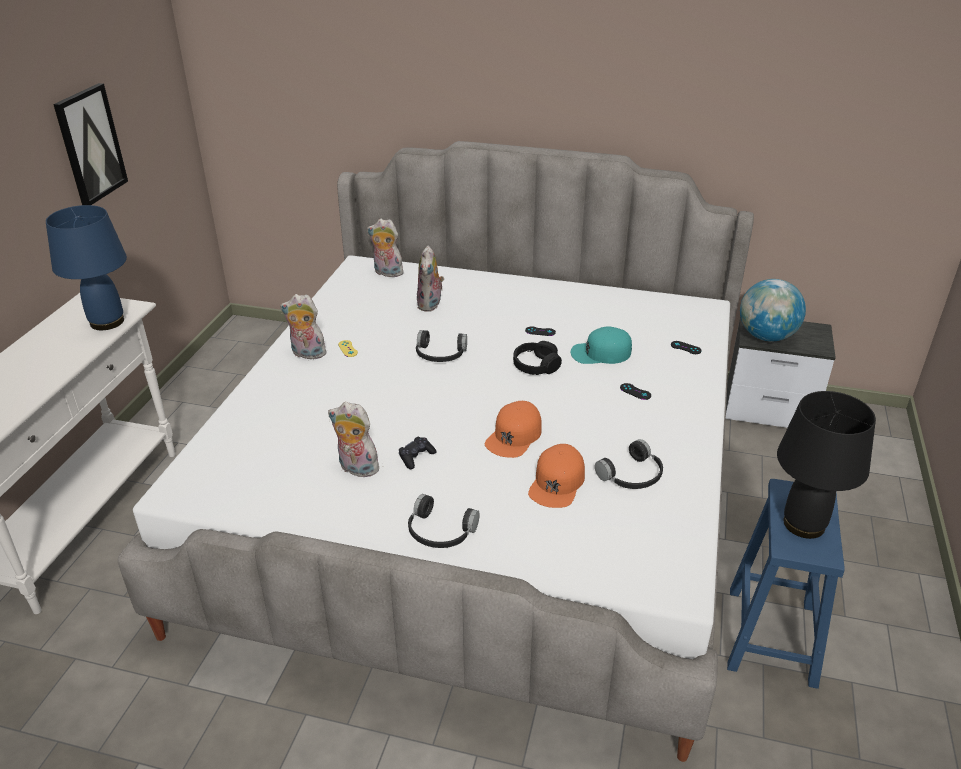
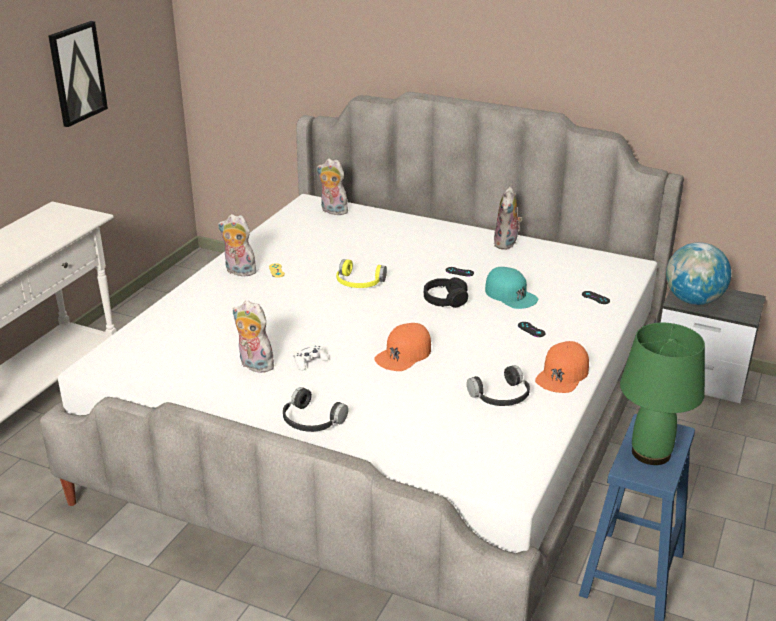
camera: 10 degrees right, 5 degrees down
blue table lamp [46,205,127,330] -> none
black game controller [399,437,436,469] -> white game controller [294,344,329,371]
black headphones [416,330,467,362] -> yellow headphones [336,259,387,288]
plush toy [417,246,444,312] -> plush toy moved to [494,187,522,250]
orange cap [528,444,585,508] -> orange cap moved to [535,341,589,393]
turquoise cap [571,326,632,364] -> turquoise cap turned 135 degrees counterclockwise [485,267,538,309]
black table lamp [777,391,876,539] -> green table lamp [620,323,705,465]

